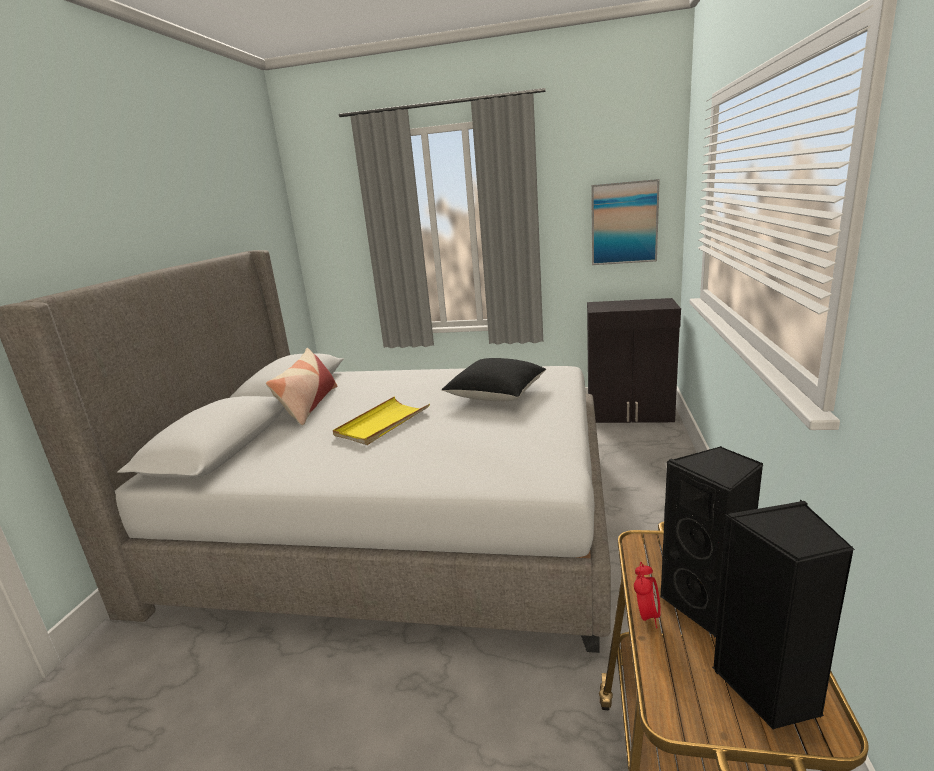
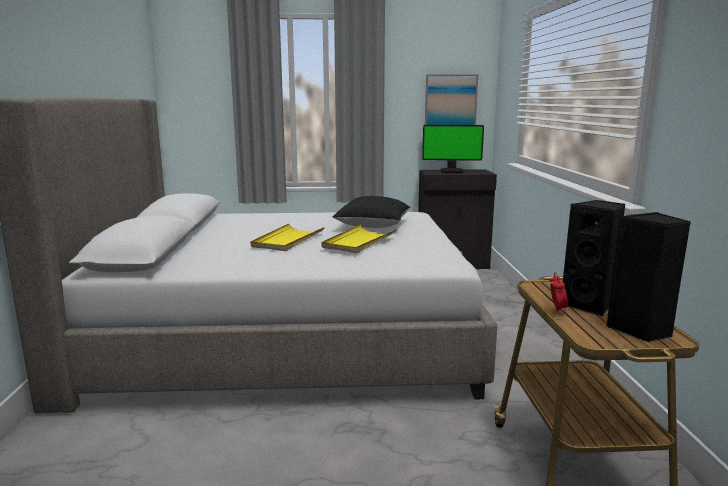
camera: 15 degrees left, 5 degrees down
pillow [266,348,338,425] -> none
none -> yellow tray [321,224,397,253]
none -> monitor [422,125,484,173]

